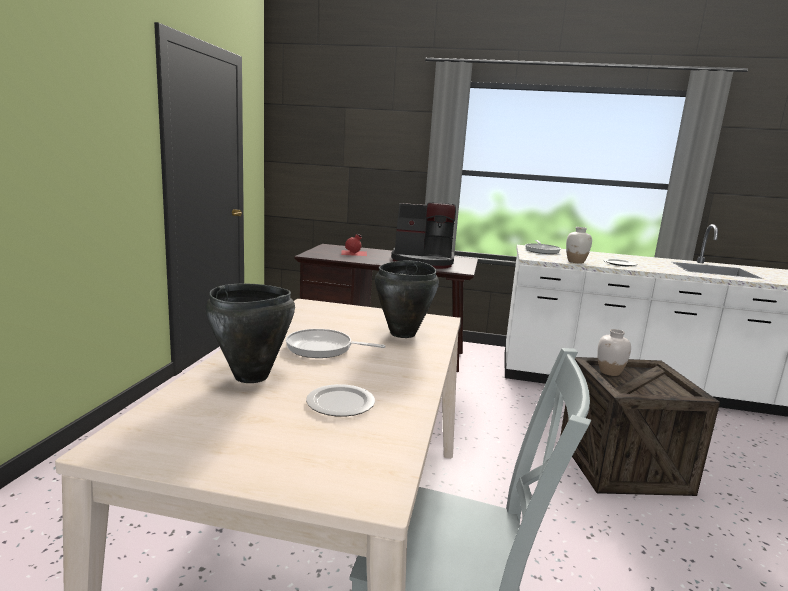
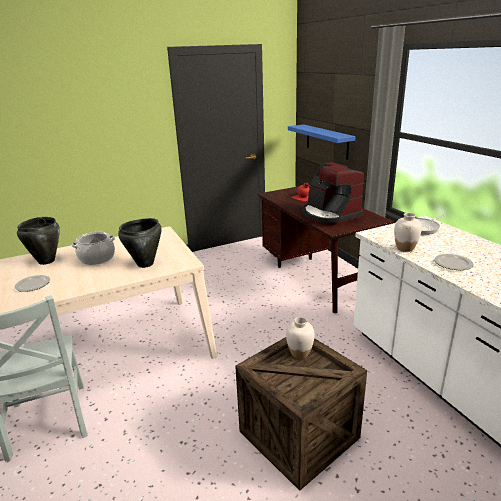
camera: 55 degrees right, 10 degrees up
frying pan [286,329,386,358] -> cooking pot [71,232,115,265]
none -> blue shelf [288,124,356,160]

